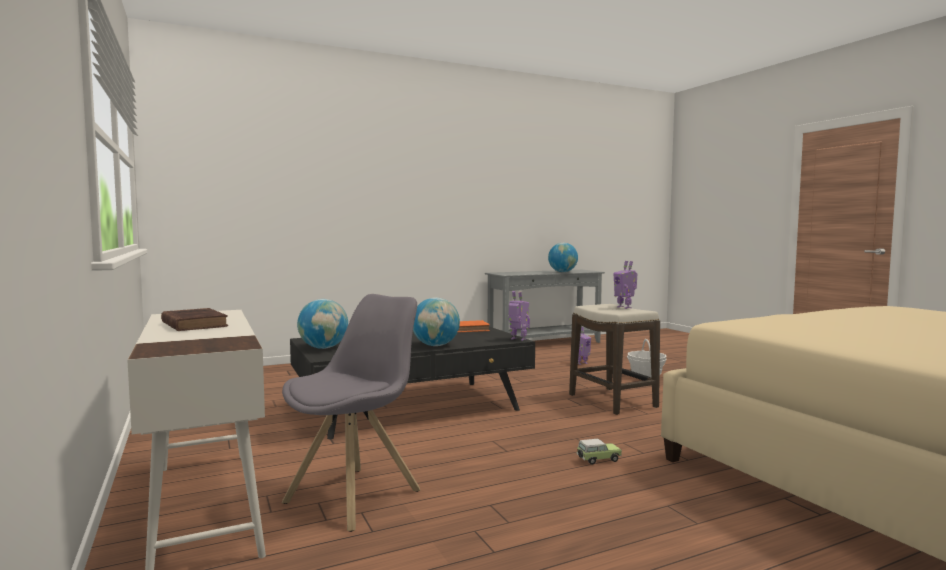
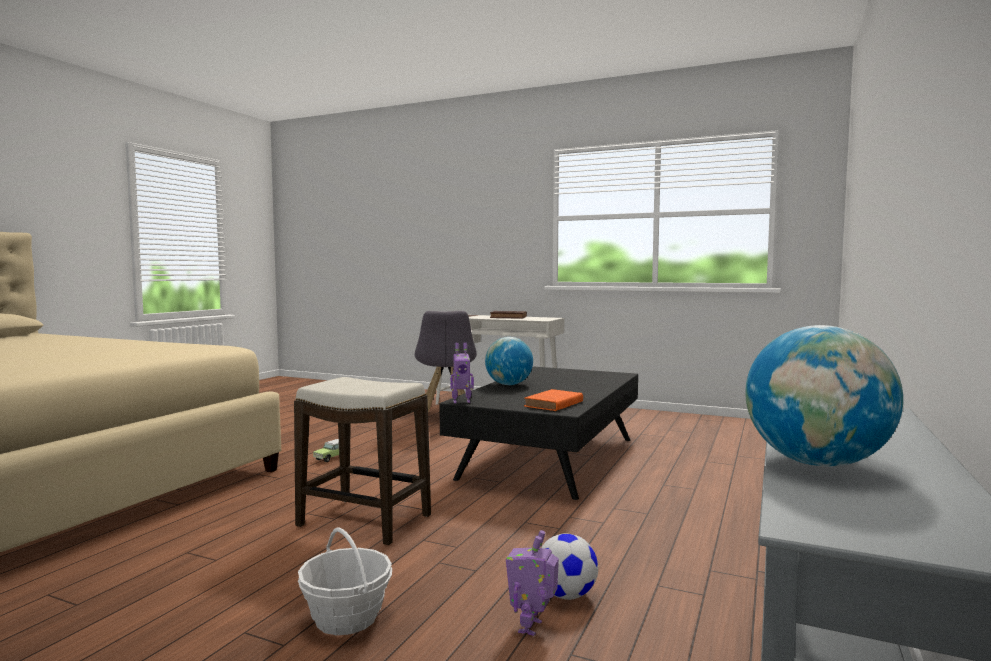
camera: 140 degrees right, 0 degrees up
globe [297,299,348,349] -> none
toy robot [613,261,637,309] -> none
none -> football [541,533,598,600]

